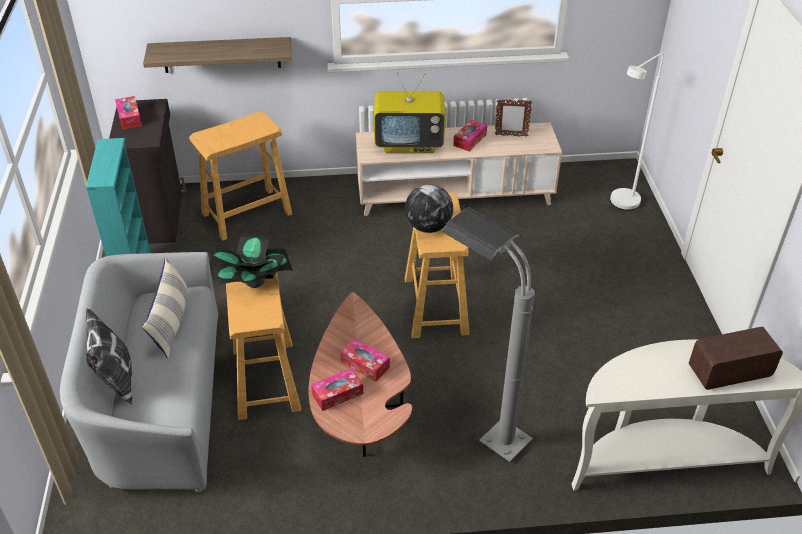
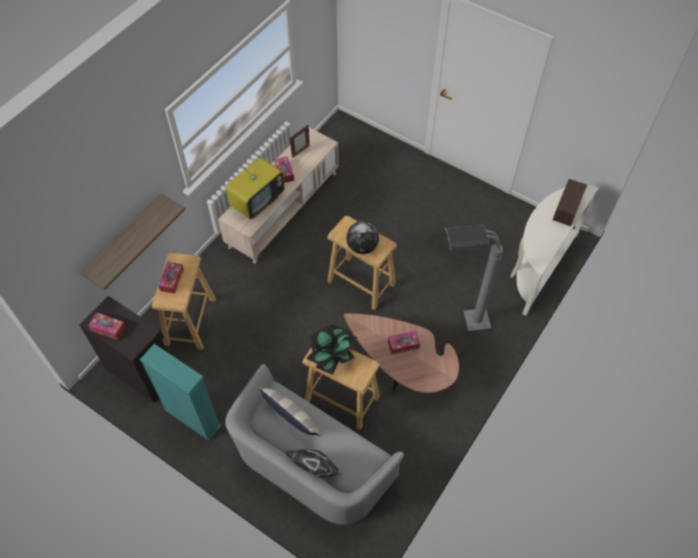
camera: 50 degrees left, 15 degrees up
tissue box [311,368,363,411] -> tissue box moved to [158,262,184,294]
white floor lamp [610,52,664,210] -> none

